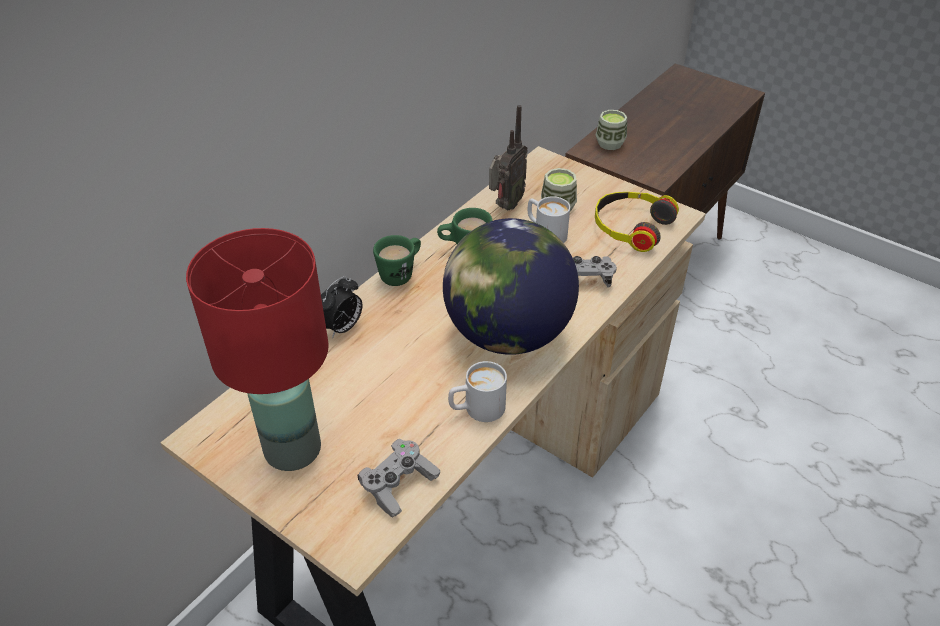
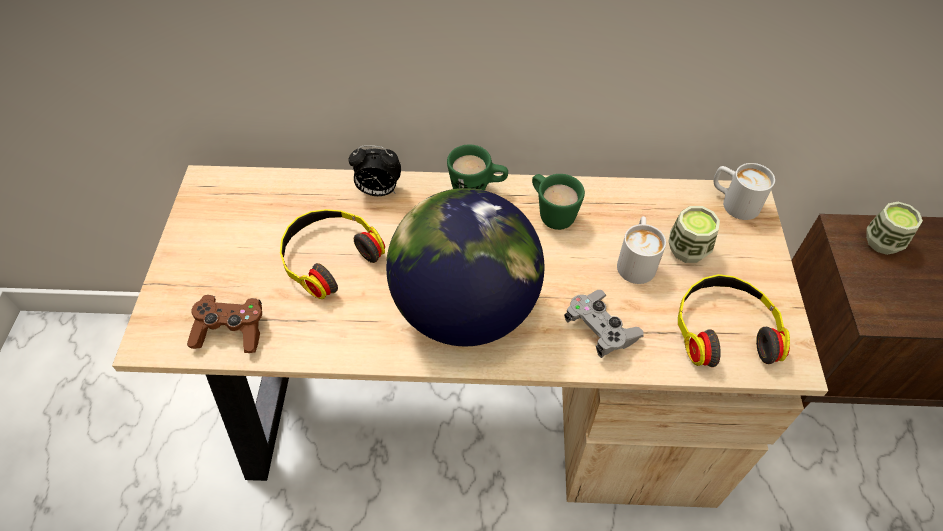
camera: 55 degrees right, 10 degrees up
red table lamp [186,228,329,471] -> none
grey game controller [357,439,440,518] -> brown game controller [187,295,262,353]
white mug [448,361,507,422] -> white mug moved to [713,163,775,220]
radio [489,105,528,211] -> none
none -> headphones [280,209,385,299]

